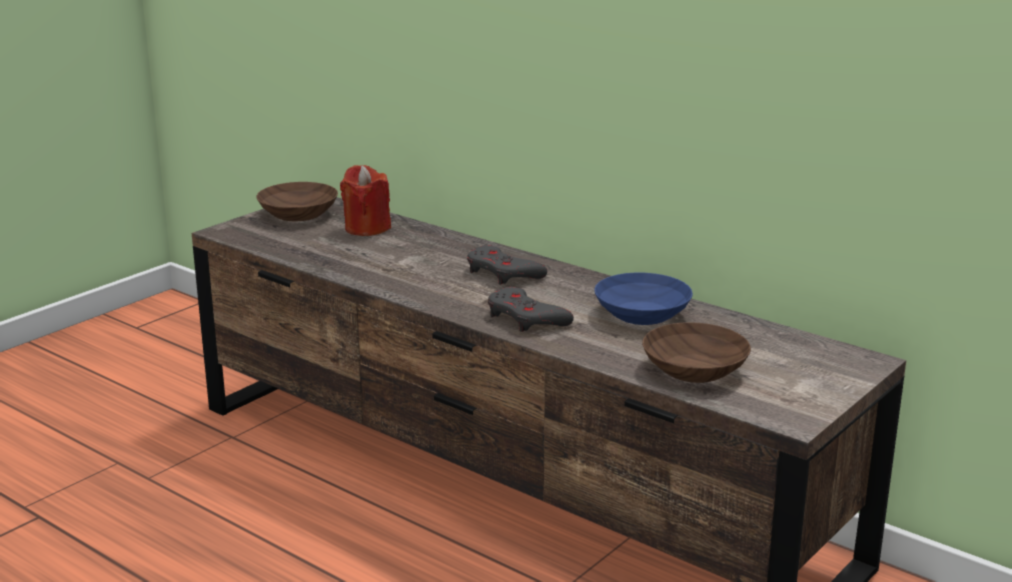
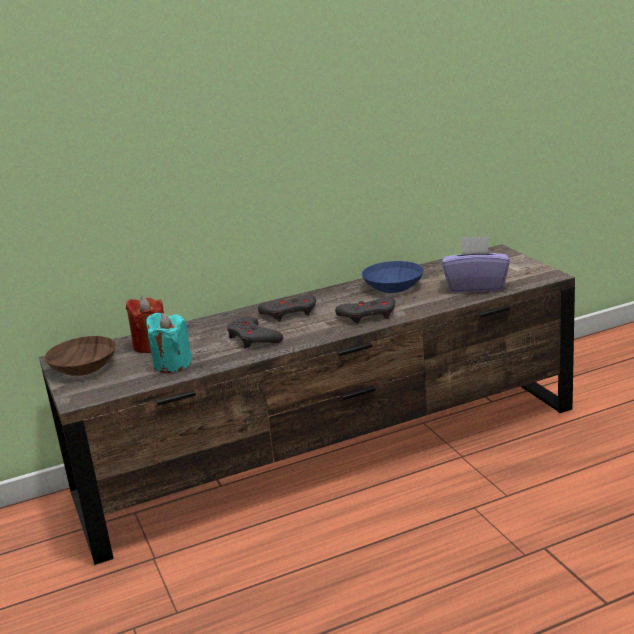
camera: 60 degrees left, 0 degrees up
brown bowl [642,322,751,383] -> purple tissue box [442,236,510,293]
none -> turquoise candle [146,313,192,373]
none -> grey game controller [227,317,283,348]

